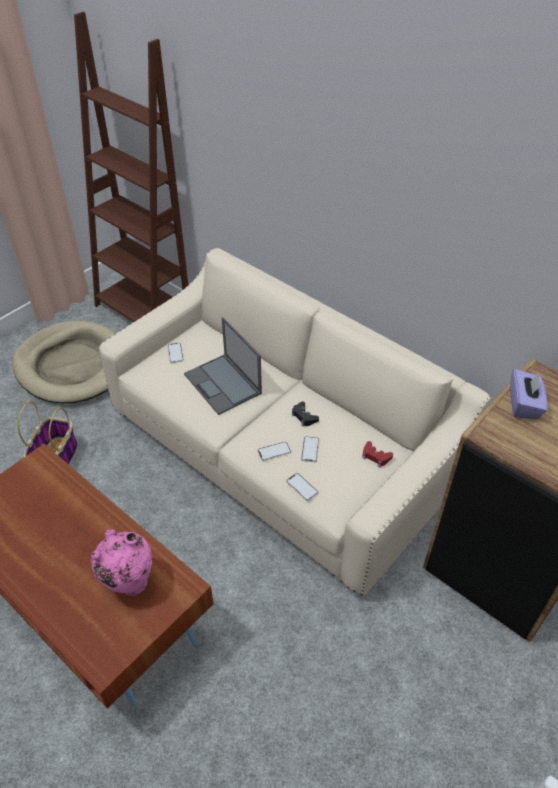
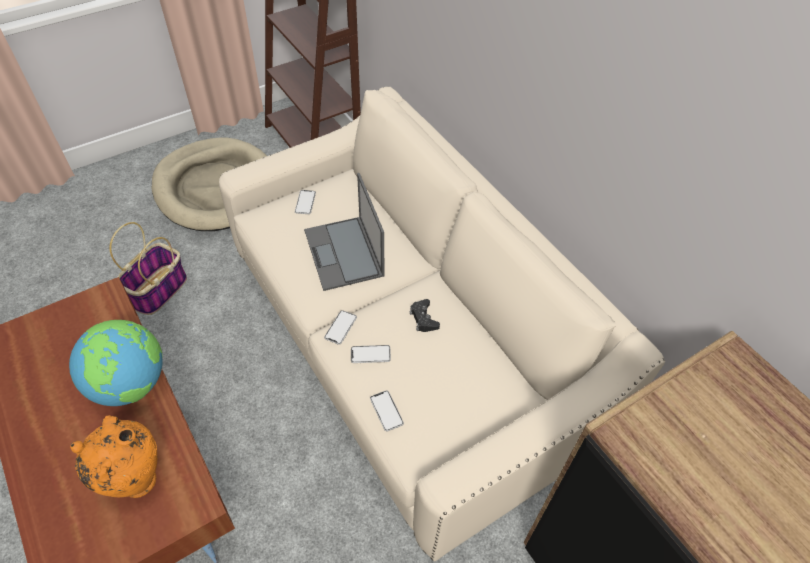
camera: 15 degrees right, 5 degrees up
pink vase [91,529,152,596] -> orange vase [70,415,157,498]
phone [301,436,319,462] -> phone moved to [324,310,357,345]
red game controller [363,441,393,467] -> none
purple tissue box [510,369,548,419] -> none
none -> globe [69,320,163,406]

